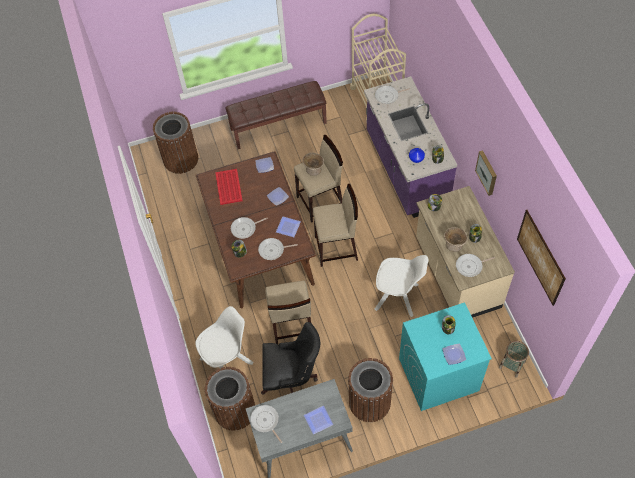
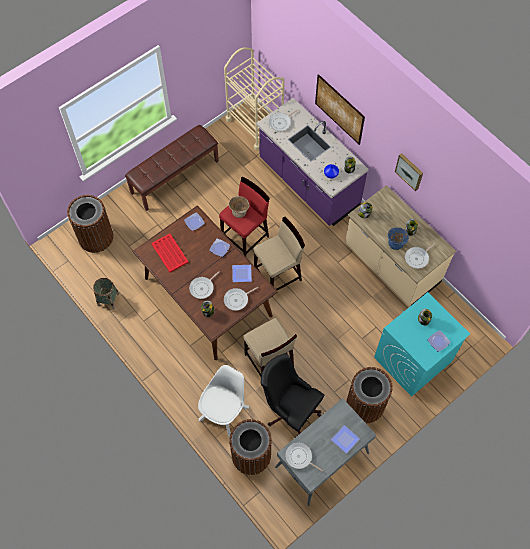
camera: 25 degrees left, 5 degrees up
black office chair [261,322,320,395] -> black office chair turned 120 degrees counterclockwise [261,353,324,436]
beige stool [294,135,343,223] -> red stool [219,176,270,257]
white chair [375,255,428,317] -> none
beige bowl [444,227,468,252] -> blue bowl [388,227,409,250]
basket [499,341,529,378] -> basket moved to [93,278,119,309]
picture [517,210,566,306] -> picture moved to [315,74,365,145]

